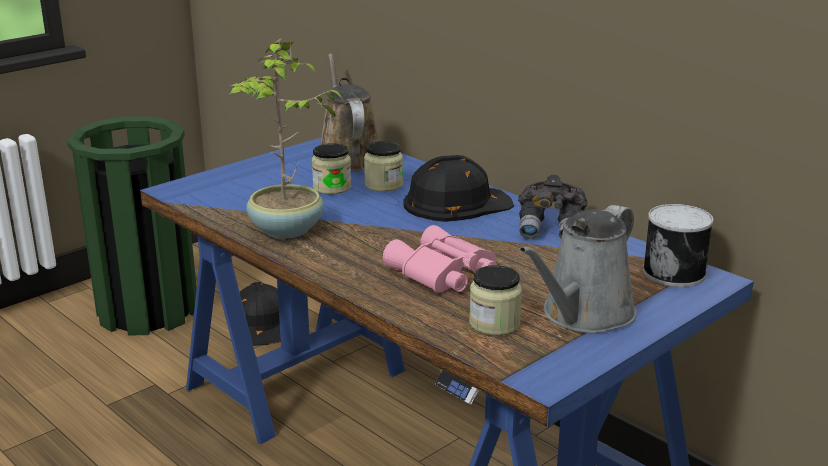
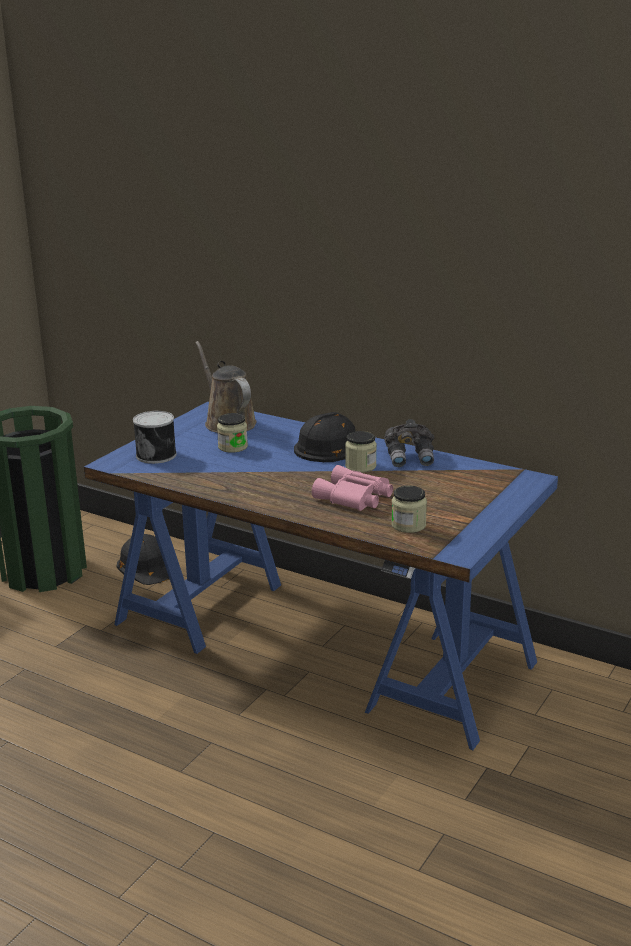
camera: 15 degrees left, 0 degrees up
potted plant [229,38,343,239] -> none
jar [364,141,403,192] -> jar moved to [345,431,377,473]
grey watering can [519,205,637,333] -> none
can [643,204,713,287] -> can moved to [133,411,176,464]

